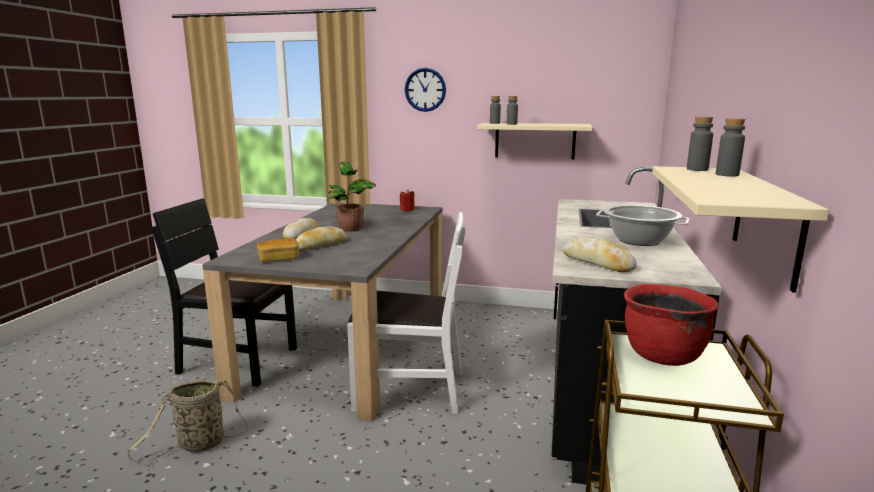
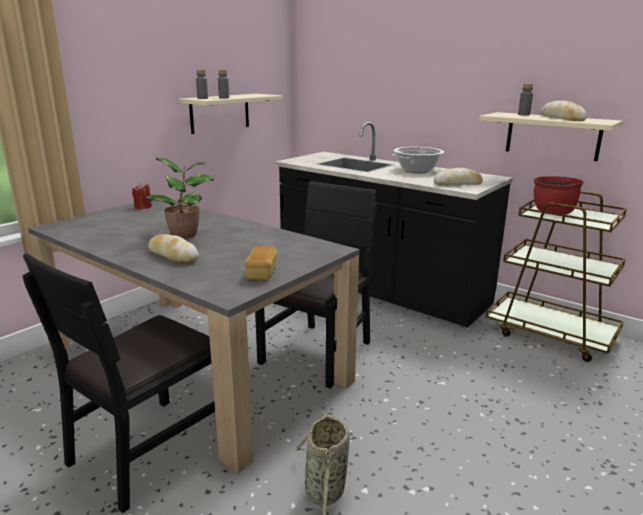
camera: 65 degrees left, 5 degrees up
bread [296,226,346,251] -> bread moved to [541,101,587,121]
white chair [347,212,465,414] -> black chair [255,181,377,389]
wall clock [405,68,446,112] -> none
grey bottle [687,117,713,171] -> none

